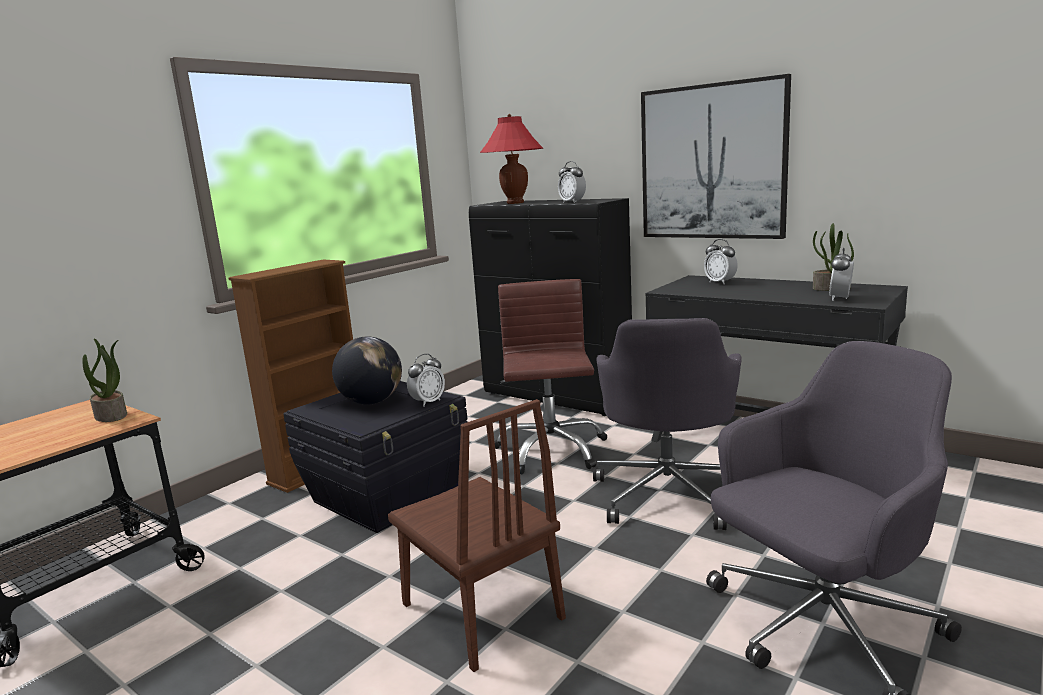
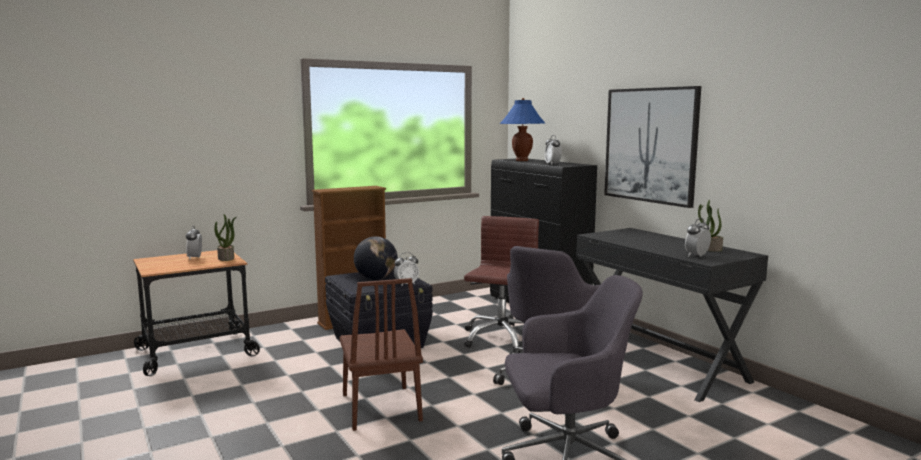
camera: 20 degrees right, 5 degrees down
red table lamp [480,114,543,204] -> blue table lamp [500,98,546,161]
alarm clock [704,239,738,284] -> alarm clock moved to [186,225,202,260]

